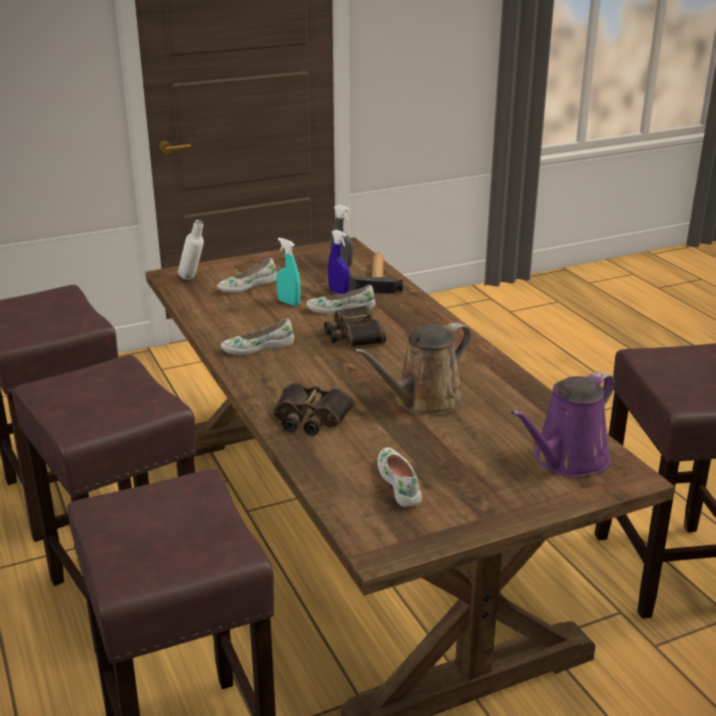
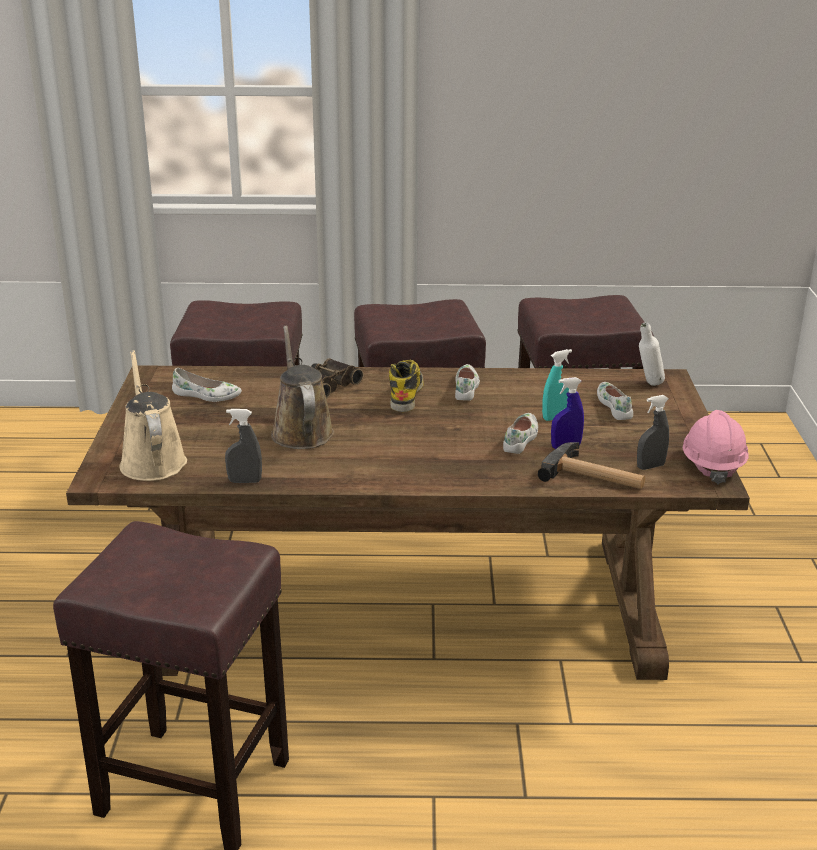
camera: 115 degrees right, 0 degrees up
binoculars [324,305,386,347] -> none
purple watering can [511,371,615,477] -> beige watering can [120,350,187,481]
none -> grey spray bottle [225,409,262,483]
none -> boot [389,360,424,412]
none -> pink hard hat [683,410,749,484]

